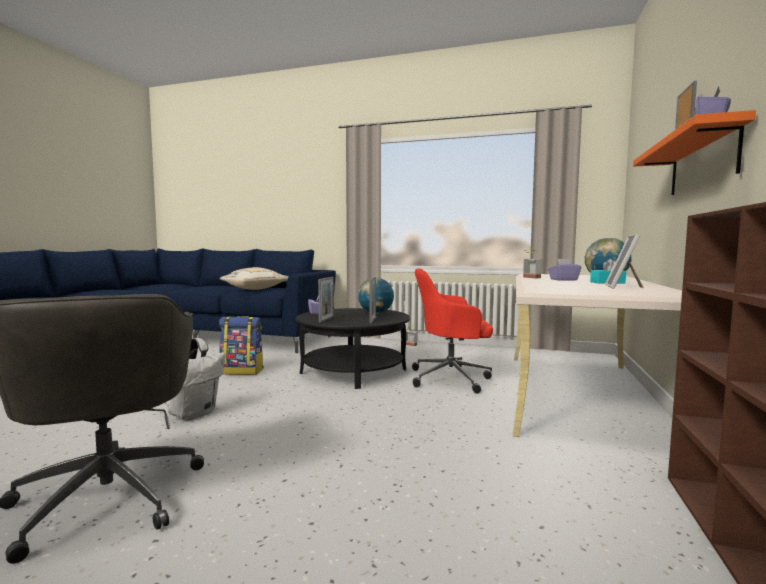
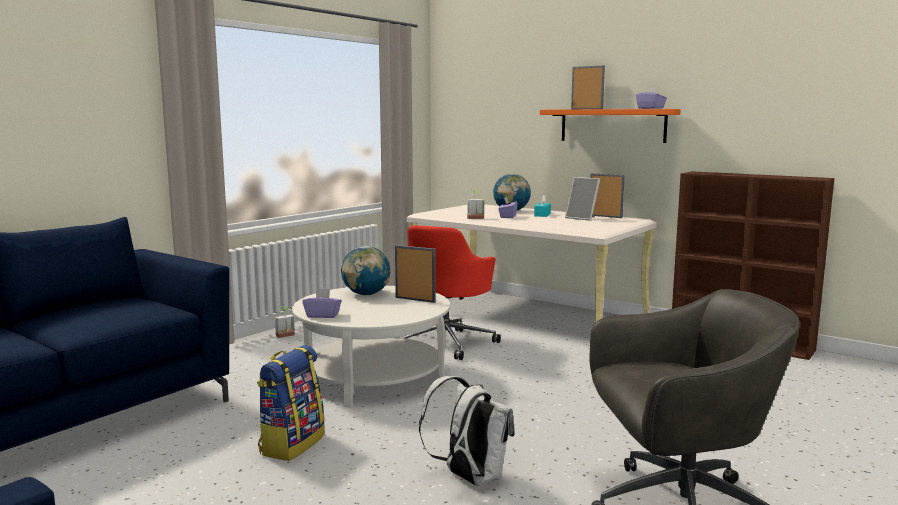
camera: 70 degrees left, 5 degrees up
beige pillow [220,267,289,290] -> none
black coffee table [296,308,410,389] -> white coffee table [292,286,450,407]
picture frame [318,277,334,323] -> picture frame moved to [590,173,625,218]

